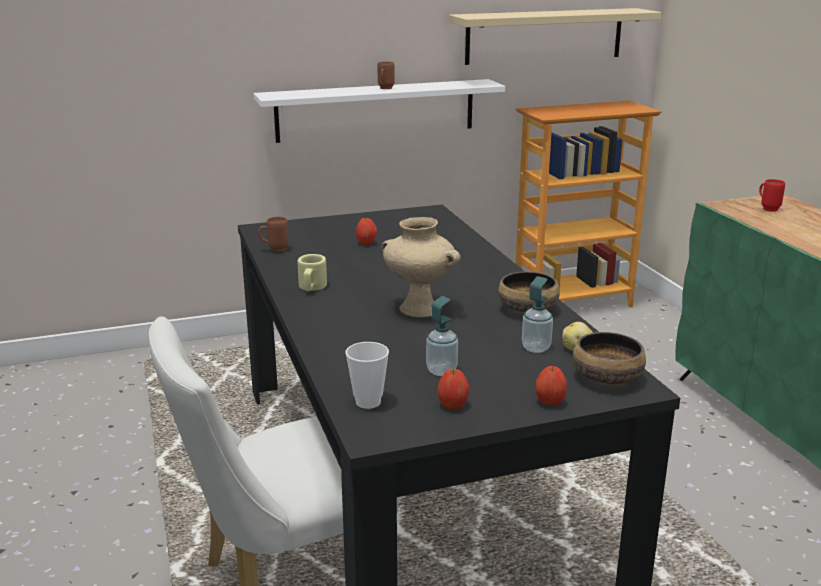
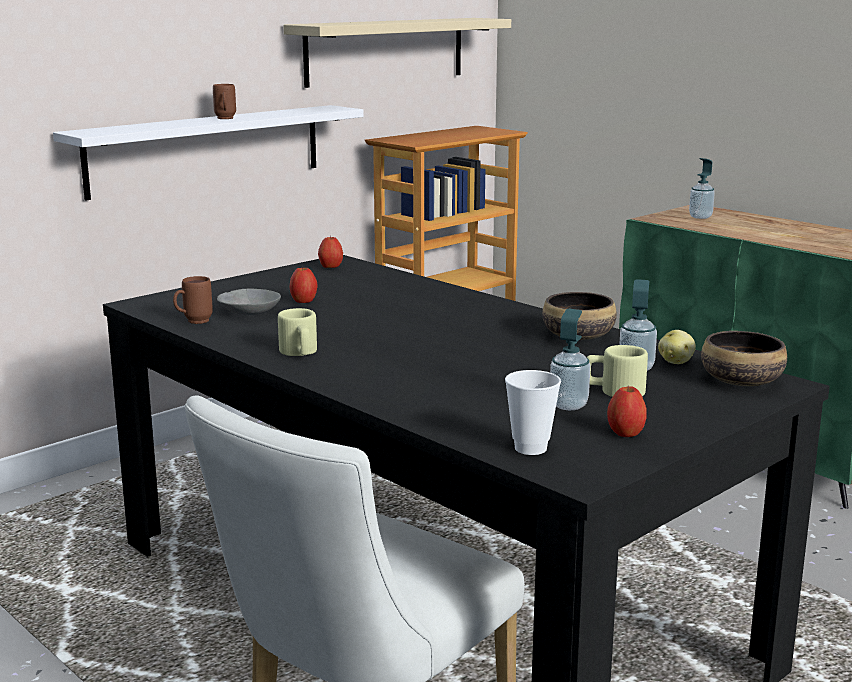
camera: 25 degrees left, 5 degrees down
beige vase [382,217,461,317] -> none
apple [535,366,567,405] -> apple moved to [318,236,343,268]
red mug [759,179,785,212] -> soap dispenser [689,158,715,219]
none -> grey bowl [217,288,281,315]
none -> beige mug [587,345,648,397]

